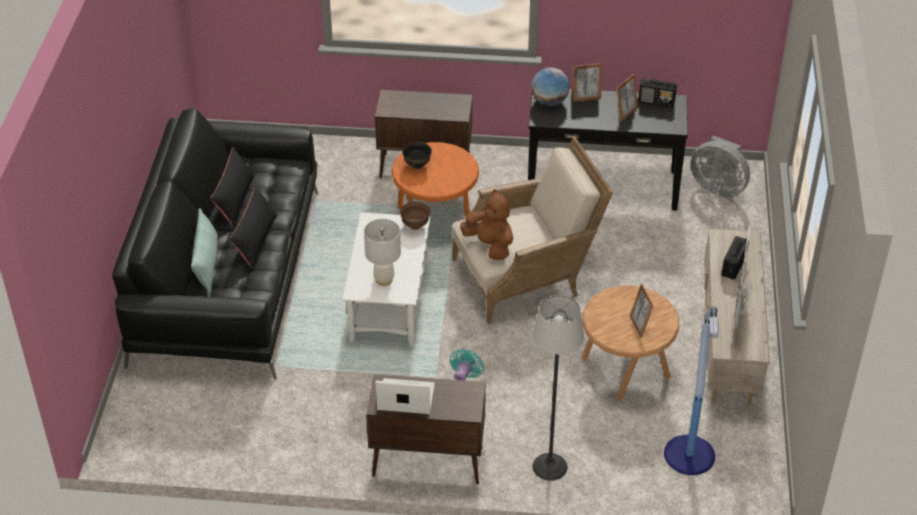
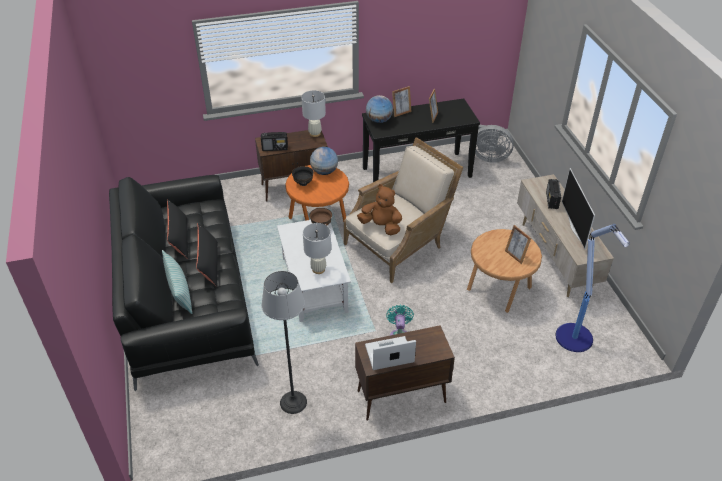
camera: 20 degrees left, 0 degrees up
floor lamp [532,295,585,481] -> floor lamp moved to [262,271,307,414]
radio [639,78,677,108] -> radio moved to [261,132,288,151]
none -> white table lamp [301,90,326,137]
none -> globe [310,147,338,175]

